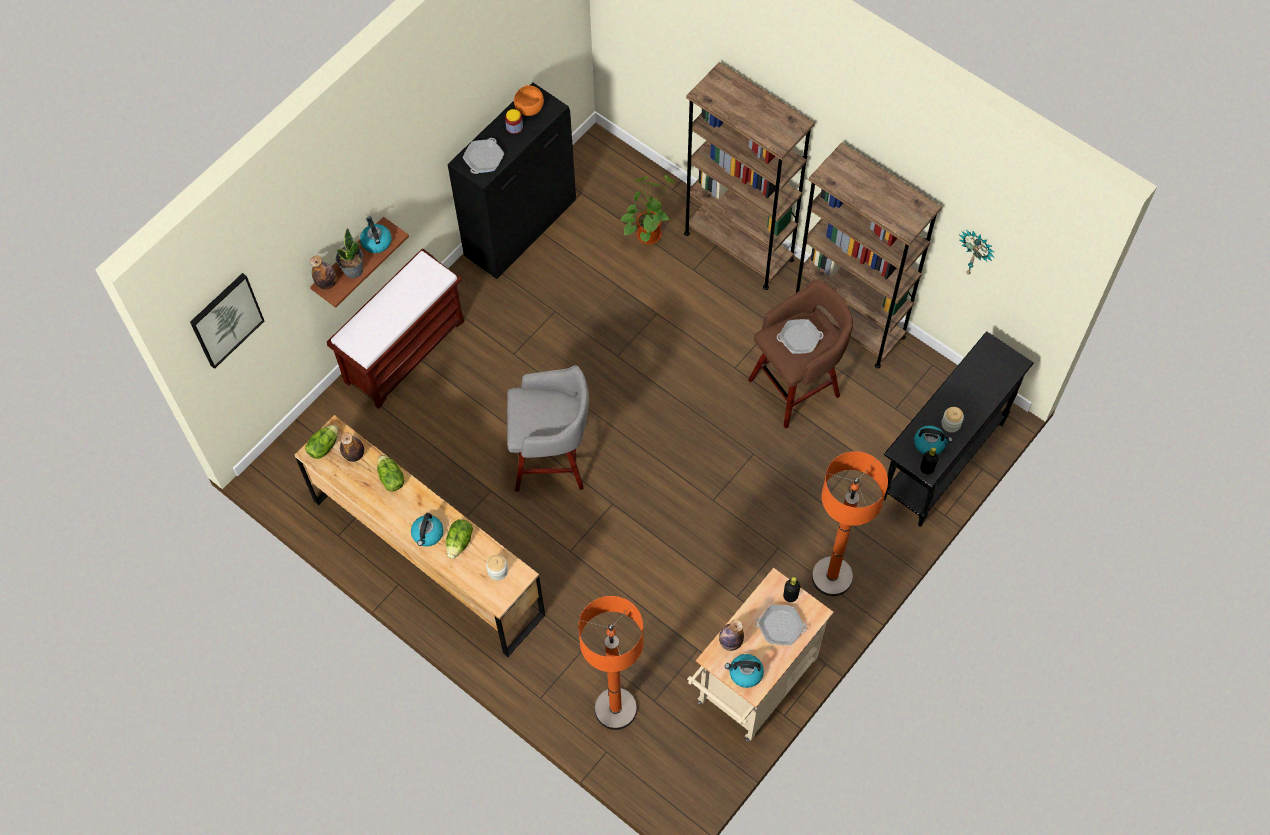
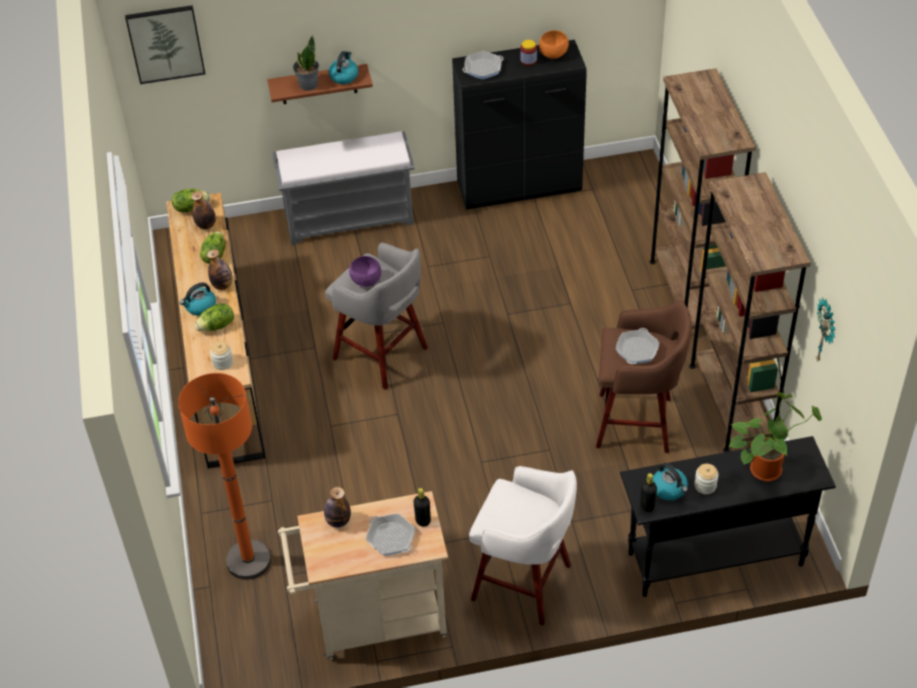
camera: 40 degrees right, 15 degrees down
bottle [310,256,337,290] -> bottle moved to [207,249,232,290]
brown bench [327,248,464,409] -> grey bench [273,131,415,245]
potted plant [620,175,675,245] -> potted plant moved to [729,392,822,481]
kettle [725,654,764,688] -> none
frying pan [777,319,823,354] -> frying pan turned 75 degrees clockwise [616,328,660,364]
orange floor lamp [812,451,888,596] -> white stool [469,466,577,626]
none -> purple bowl [349,256,381,288]

